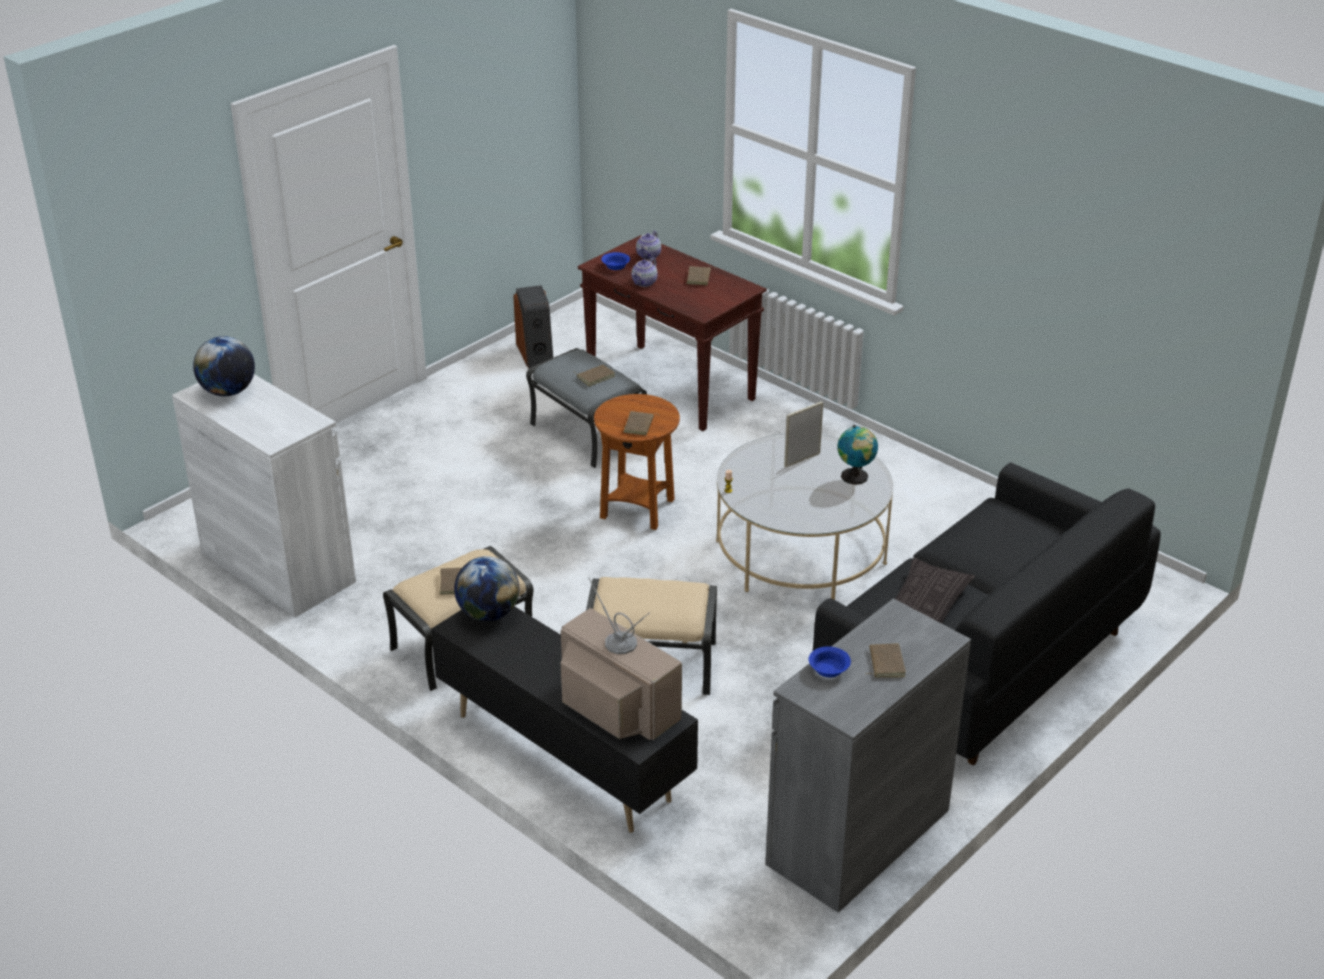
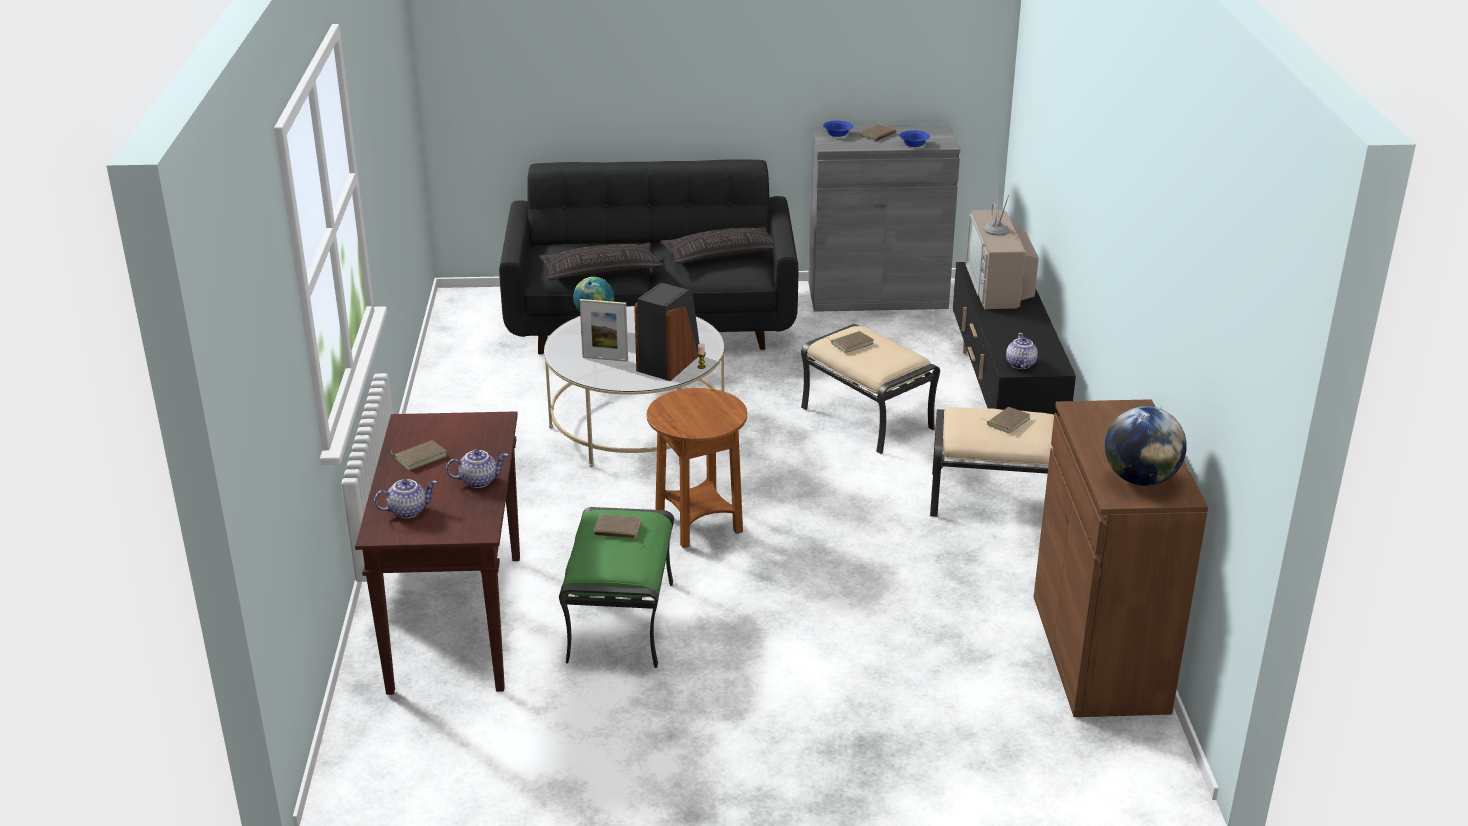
camera: 135 degrees left, 5 degrees down
white cabinet [172,374,356,617] -> brown cabinet [1034,399,1208,717]
globe [454,556,519,621] -> teapot [1006,333,1038,369]
speaker [513,285,553,369] -> speaker moved to [634,283,699,381]
grey ottoman [526,348,647,468] -> green ottoman [559,507,674,668]
blue bowl [601,252,630,270] -> blue bowl moved to [823,121,853,137]
brown book [623,411,661,435] -> brown book moved to [827,331,874,353]
none -> pillow [539,243,665,281]

